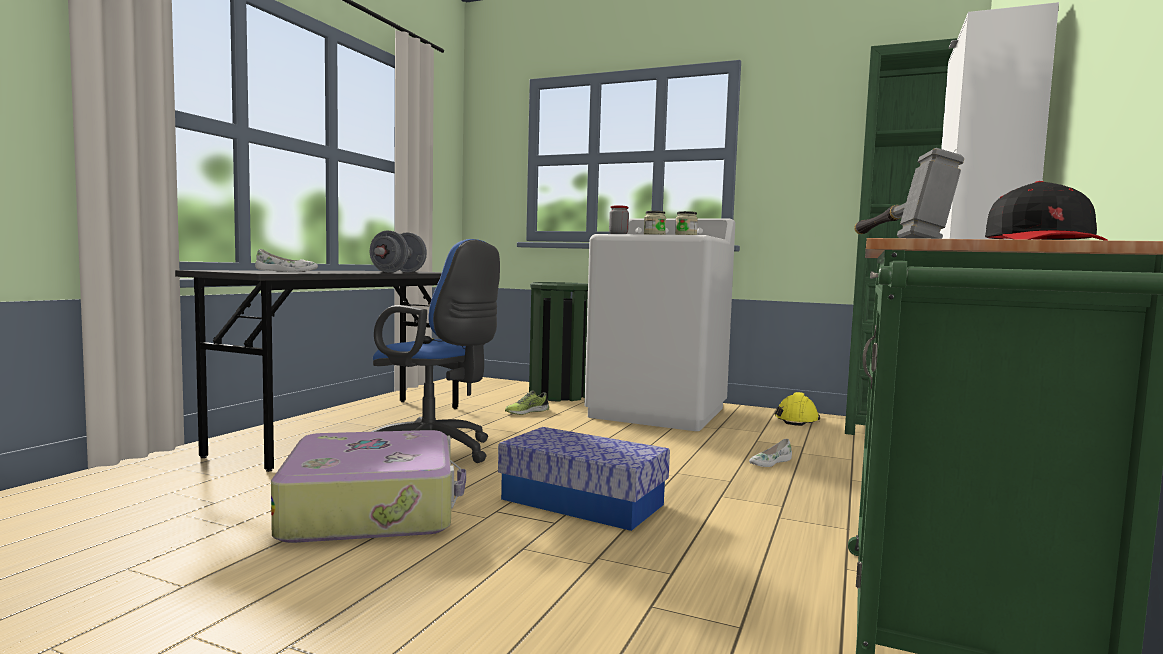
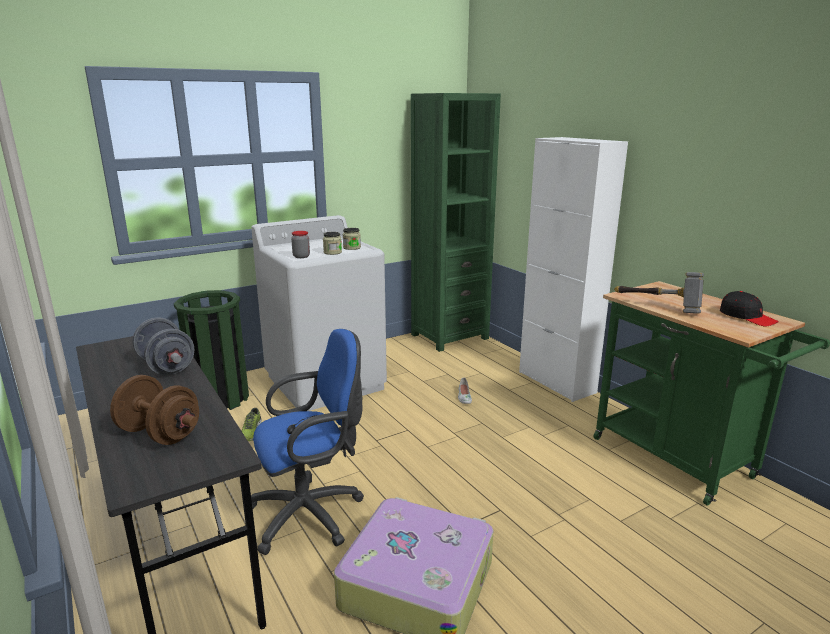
camera: 55 degrees left, 15 degrees up
white shoe [255,249,318,272] -> brown dumbbell [110,375,199,445]
storage box [498,427,670,531] -> none
yellow hard hat [774,392,820,426] -> none

